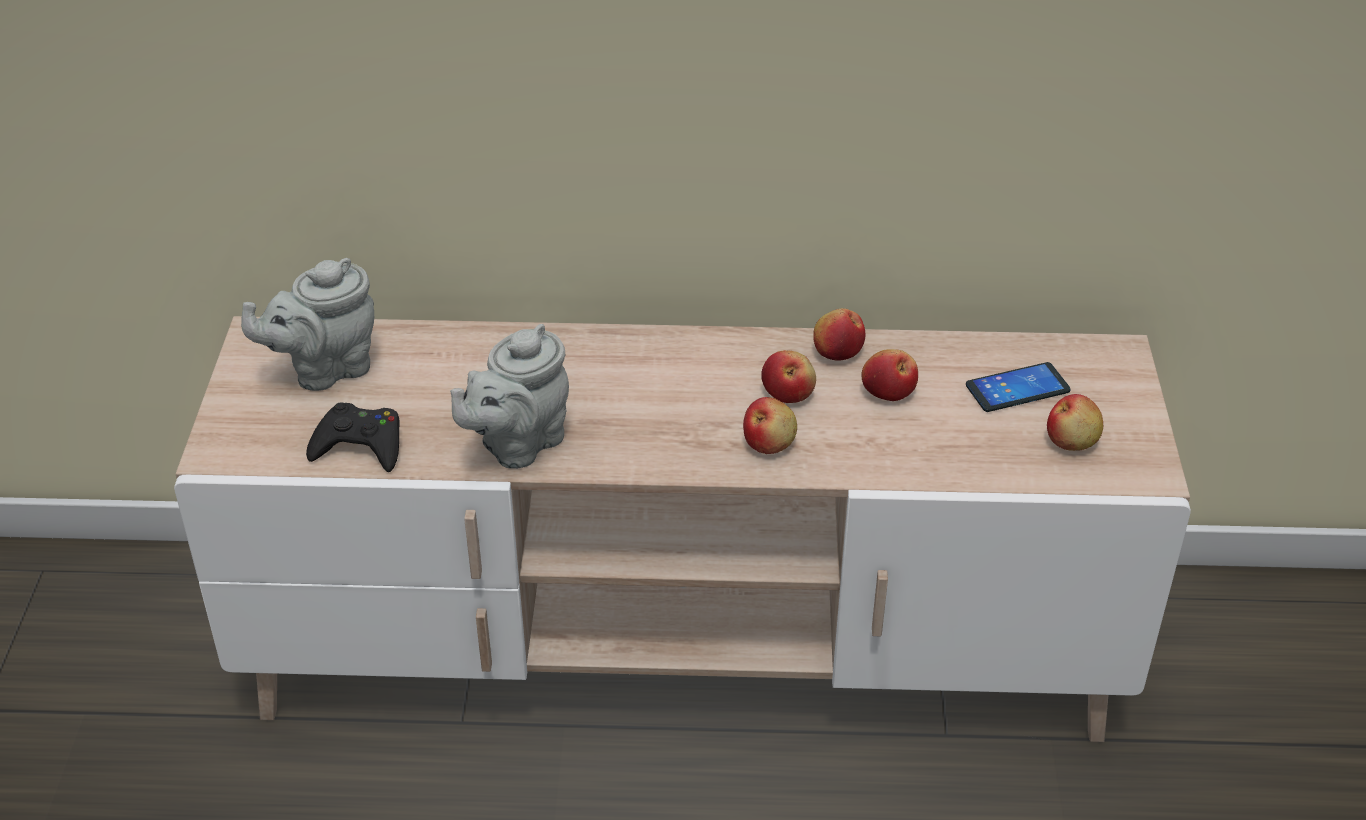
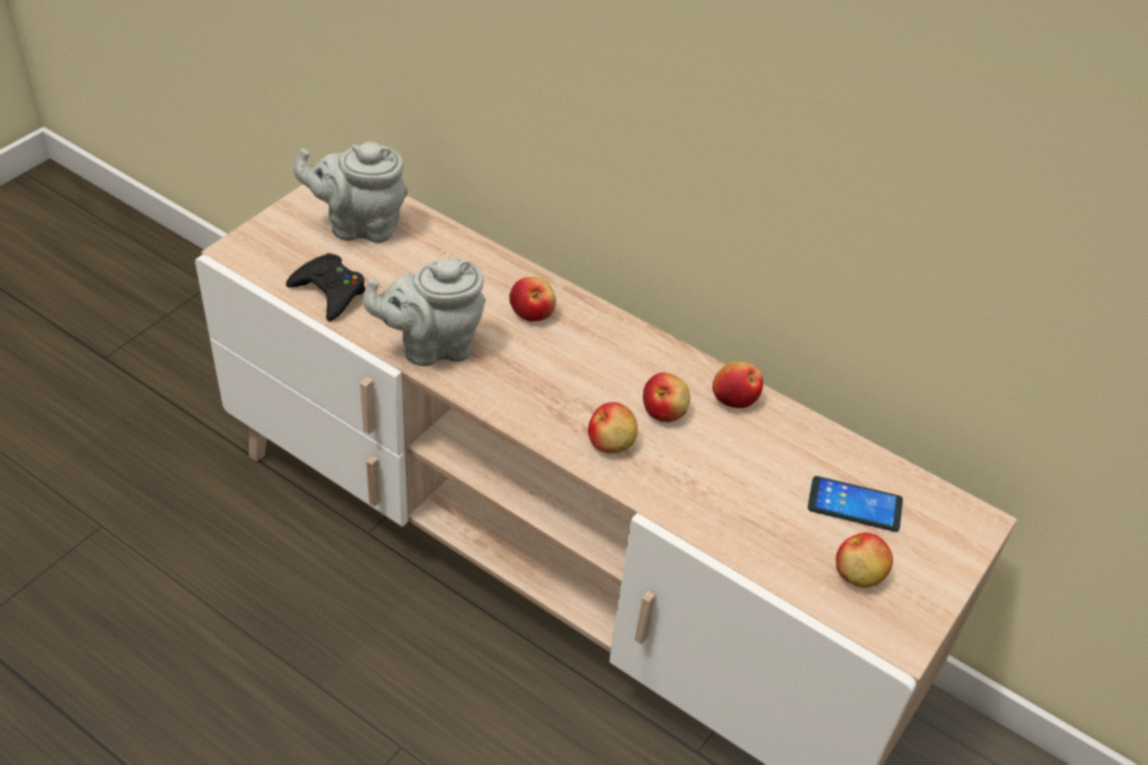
camera: 30 degrees right, 5 degrees up
apple [861,349,918,401] -> apple moved to [509,277,556,321]

